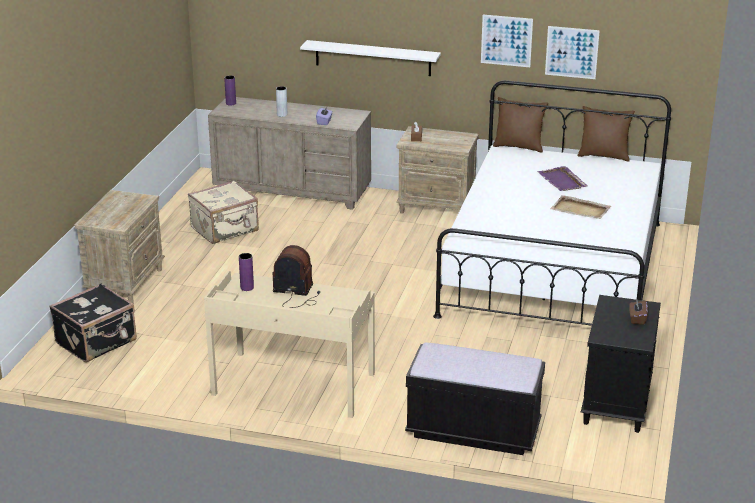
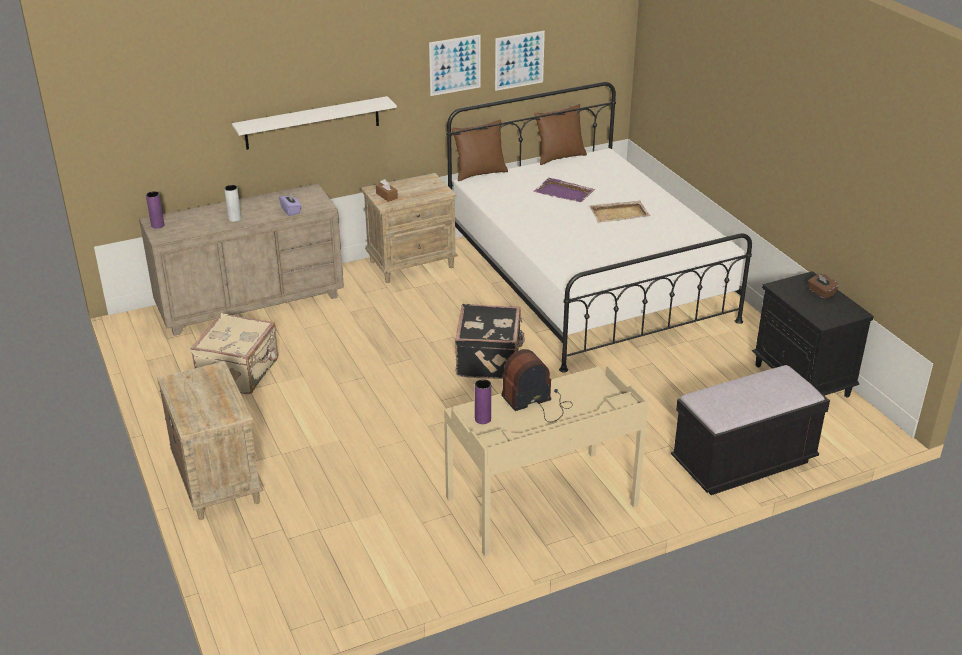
camera: 40 degrees left, 5 degrees up
black suitcase [49,283,137,362] -> black suitcase moved to [455,304,525,379]

